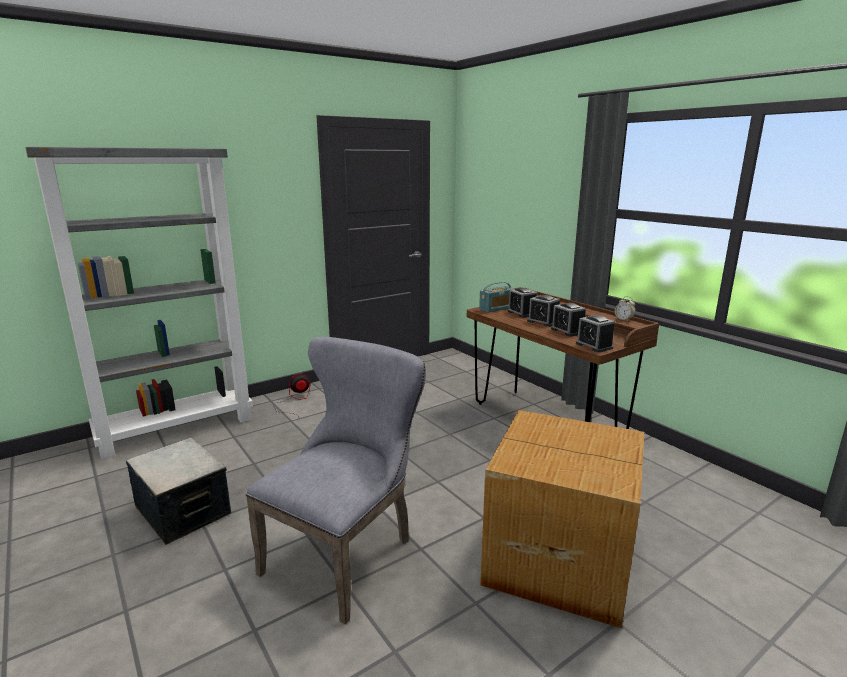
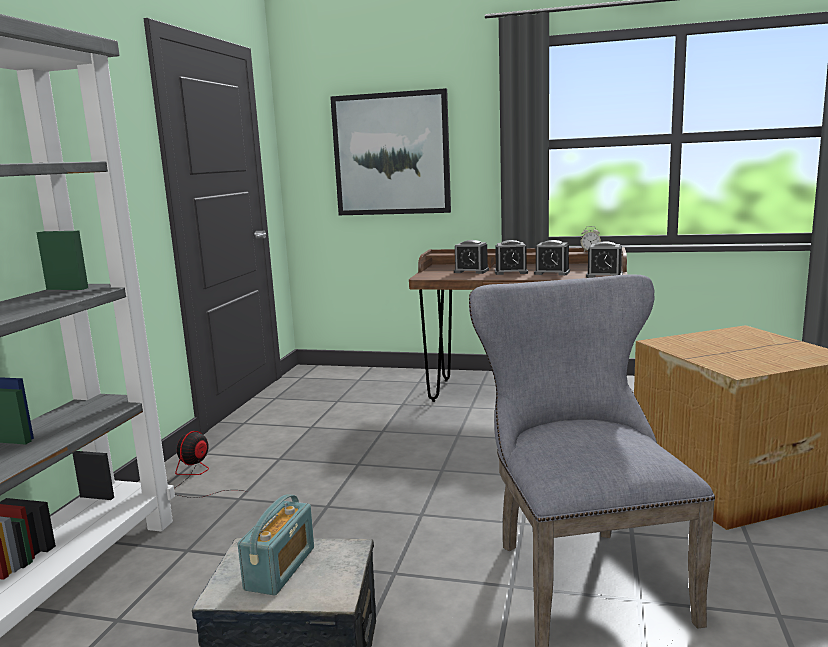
camera: 40 degrees left, 5 degrees down
radio [479,282,514,312] -> radio moved to [238,494,314,595]
none -> picture [330,88,451,215]

